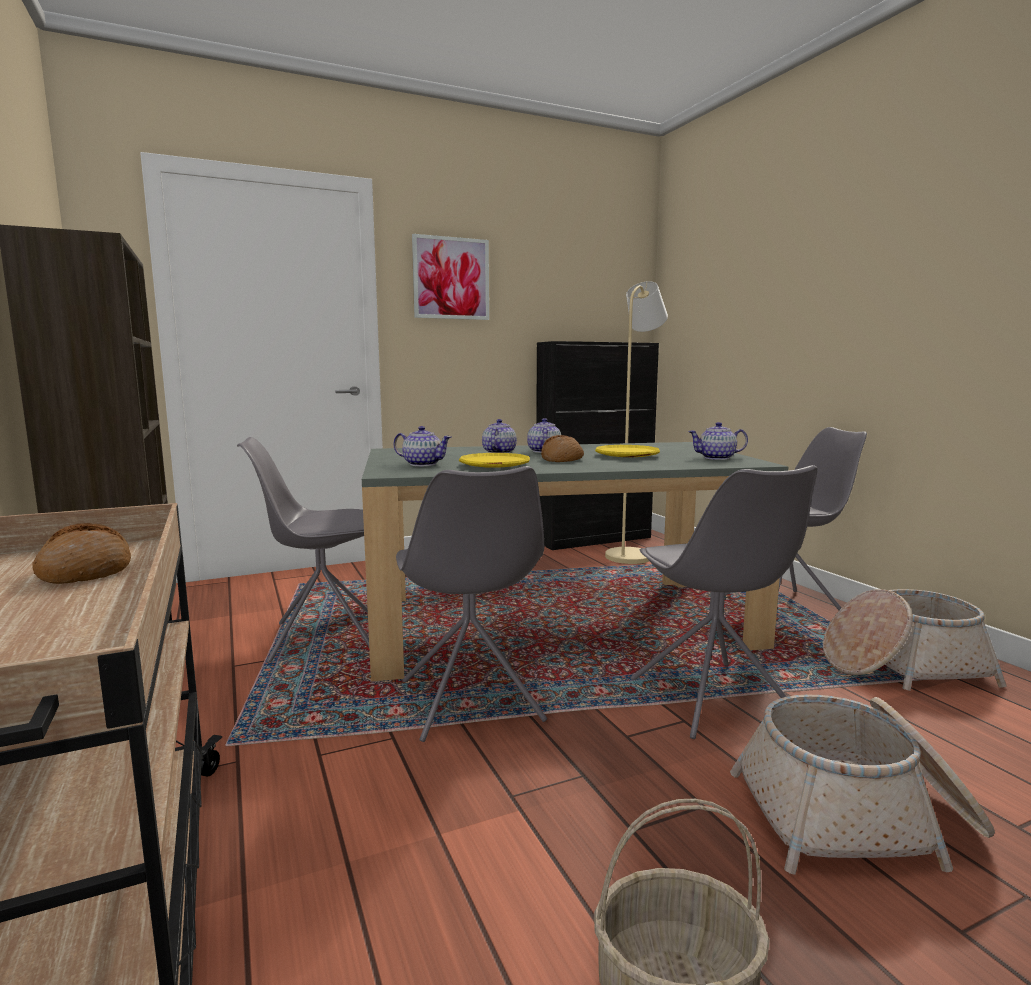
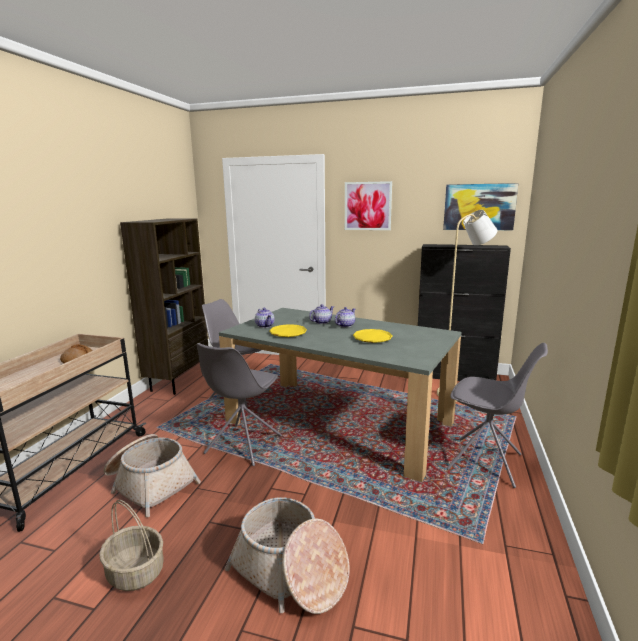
camera: 40 degrees right, 5 degrees up
bread [541,435,584,462] -> none
grey chair [630,465,817,739] -> none
teapot [688,422,748,460] -> none
basket [823,589,1007,691] -> basket moved to [103,434,201,517]
none -> picture [443,183,518,230]

